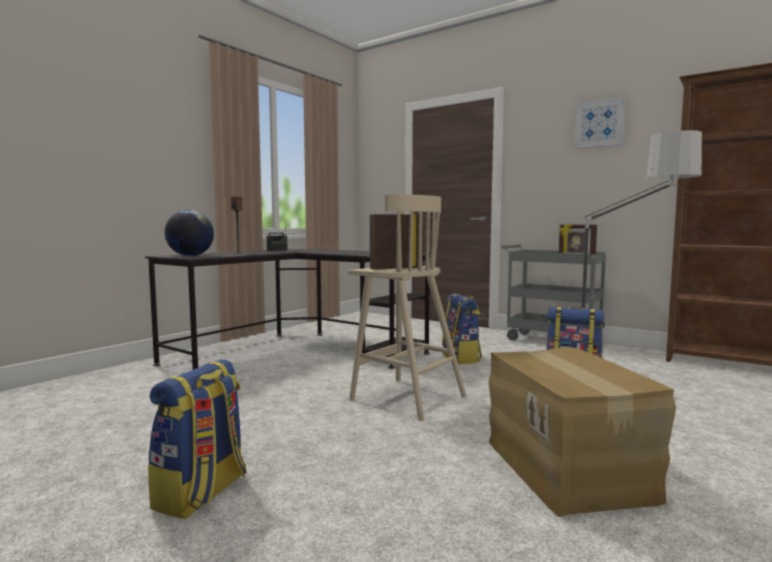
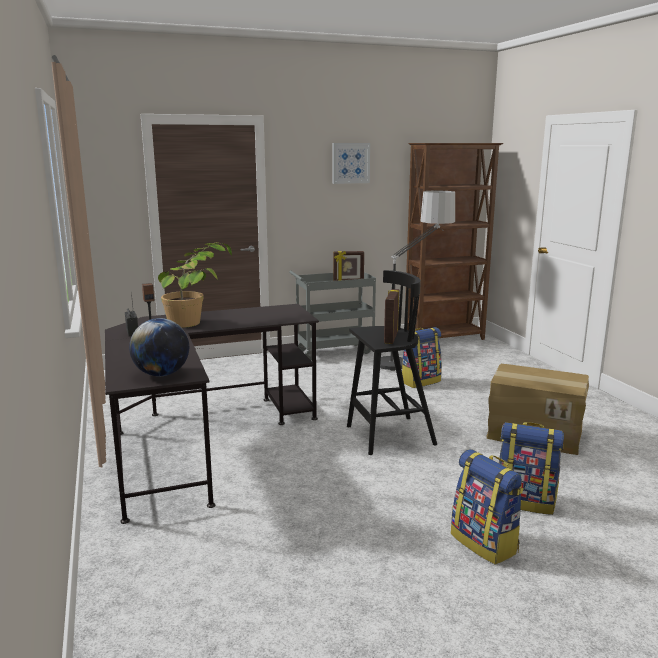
camera: 55 degrees left, 10 degrees up
beige stool [348,194,466,421] -> black stool [347,270,437,455]
backpack [442,293,482,364] -> backpack moved to [499,422,564,515]
none -> potted plant [158,243,232,328]

